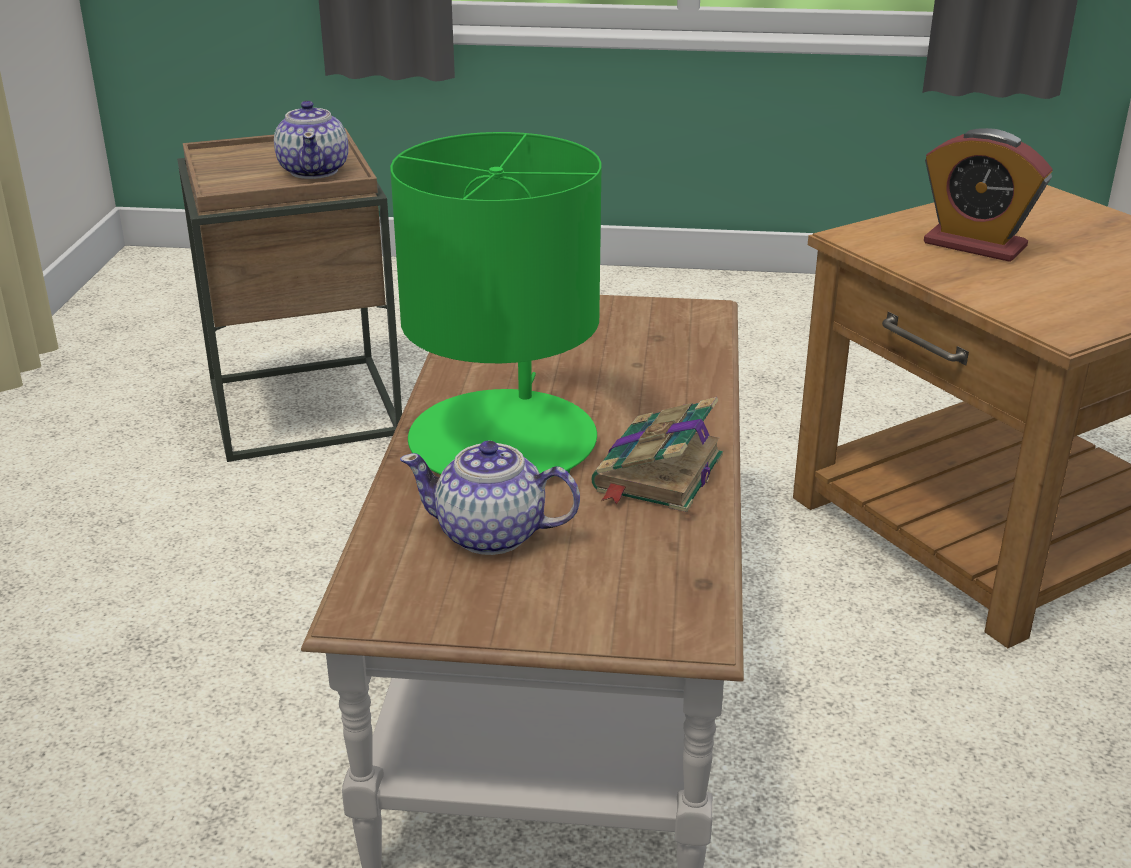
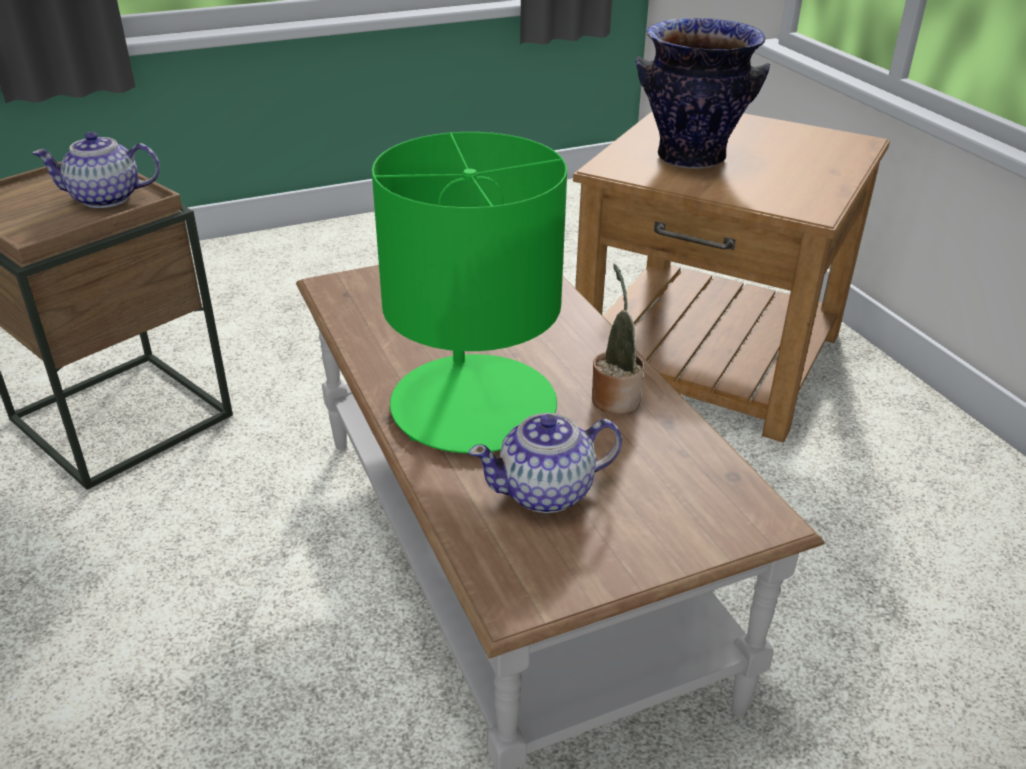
camera: 30 degrees left, 5 degrees up
teapot [274,101,349,179] -> teapot turned 120 degrees clockwise [32,132,160,208]
book [591,397,723,512] -> potted plant [592,264,644,414]
alarm clock [924,128,1052,262] -> vase [636,18,770,169]

